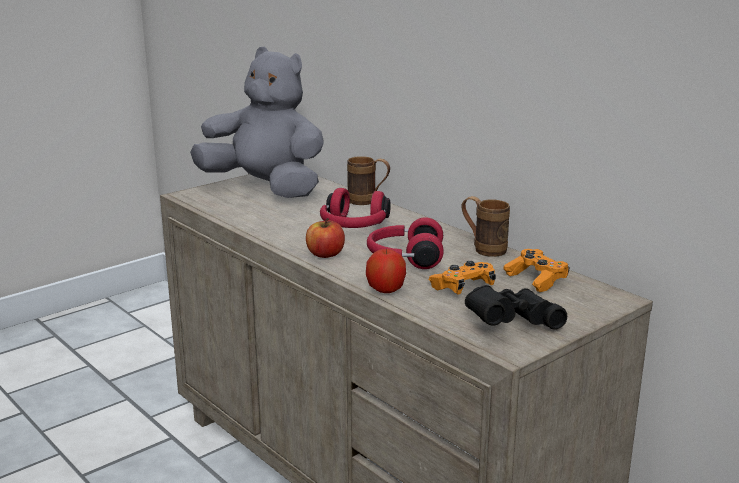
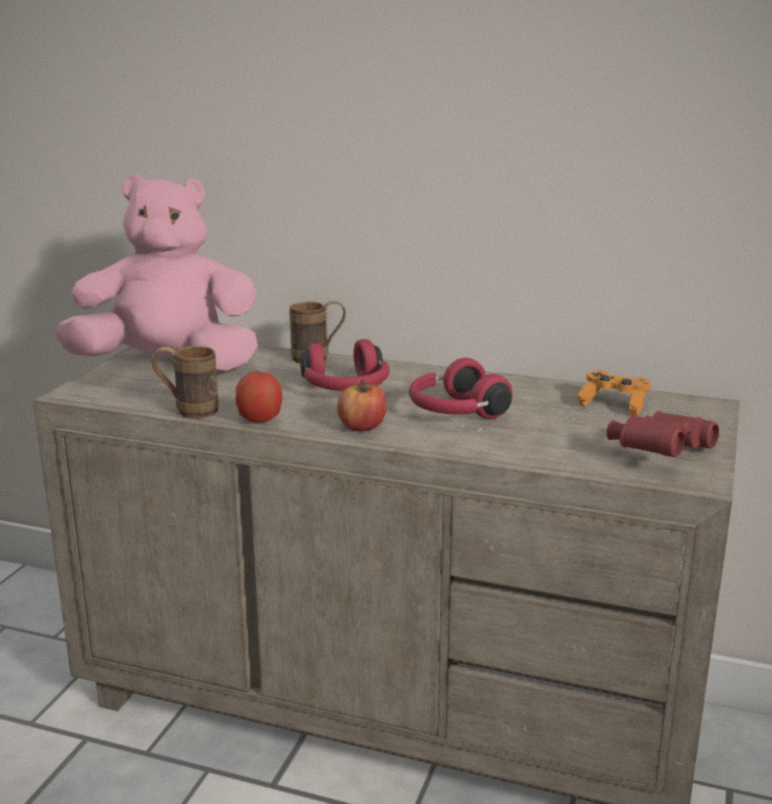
camera: 30 degrees left, 0 degrees up
grey plush toy [190,46,323,198] -> pink plush toy [55,174,258,371]
apple [366,249,406,293] -> apple moved to [235,371,283,423]
orange game controller [428,261,496,295] -> none
brown mug [461,196,510,257] -> brown mug moved to [151,346,219,419]
black binoculars [465,285,567,330] -> red binoculars [607,411,719,457]

